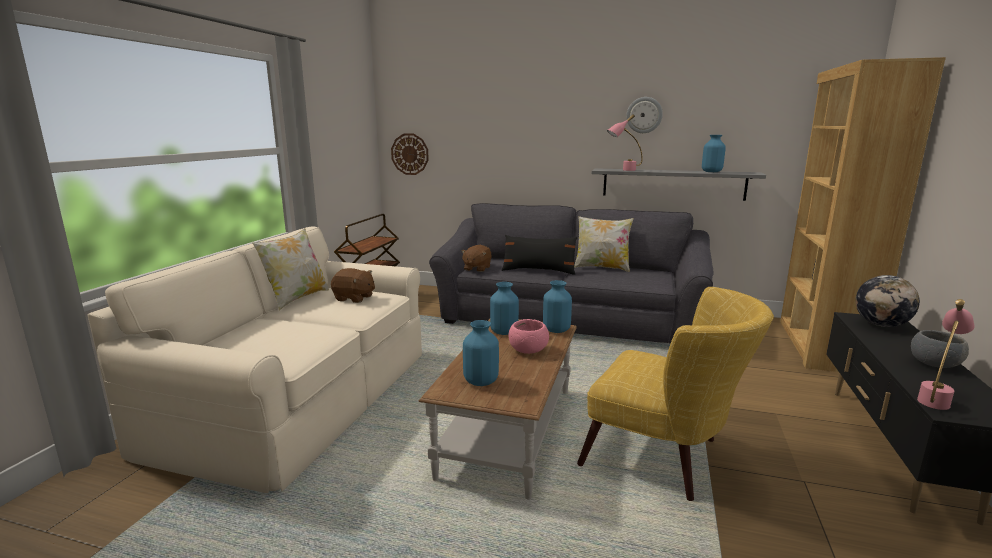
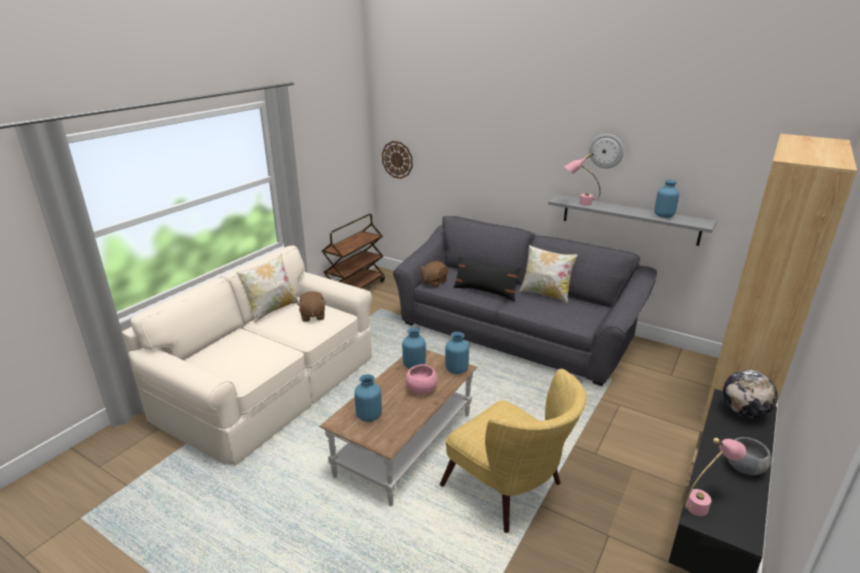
camera: 15 degrees right, 10 degrees up
brown plush toy [331,268,375,303] -> brown plush toy turned 45 degrees clockwise [297,291,326,322]

